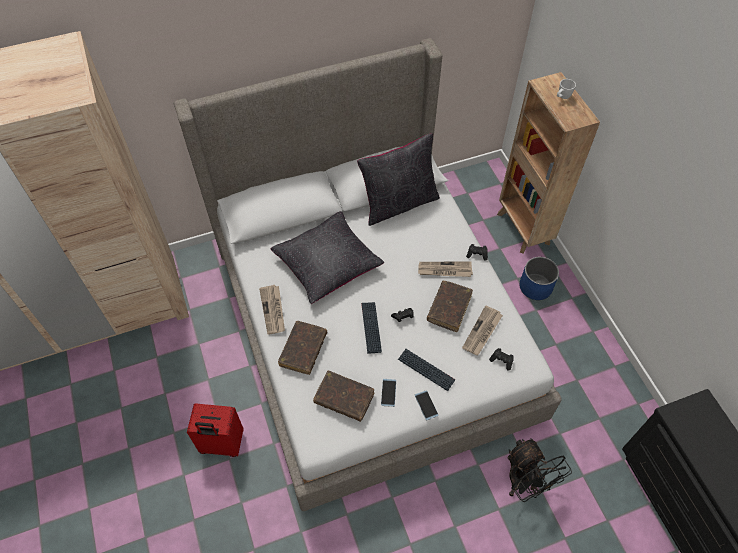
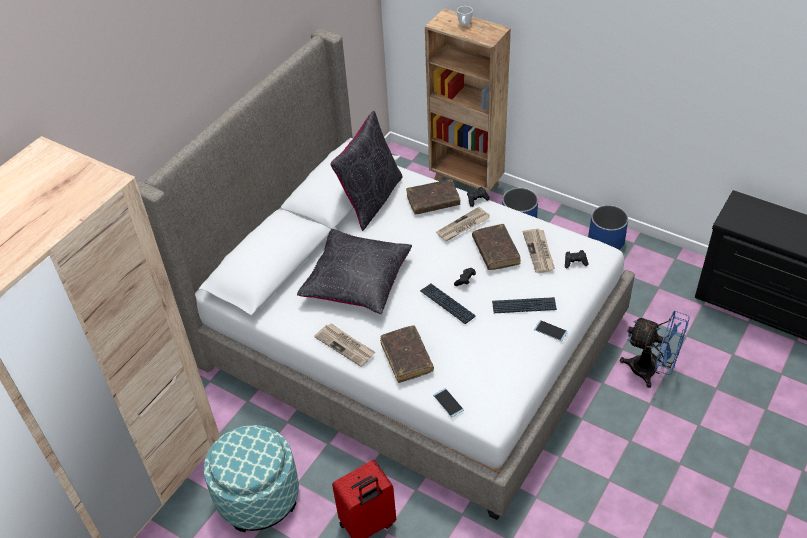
camera: 35 degrees left, 10 degrees down
brown book [313,371,374,422] -> brown book moved to [406,179,460,214]
phone [381,379,396,407] -> phone moved to [433,388,464,417]
black fan [507,438,572,502] -> blue fan [620,311,690,388]
none -> ottoman [204,425,299,532]
none -> blue planter [588,205,628,250]

